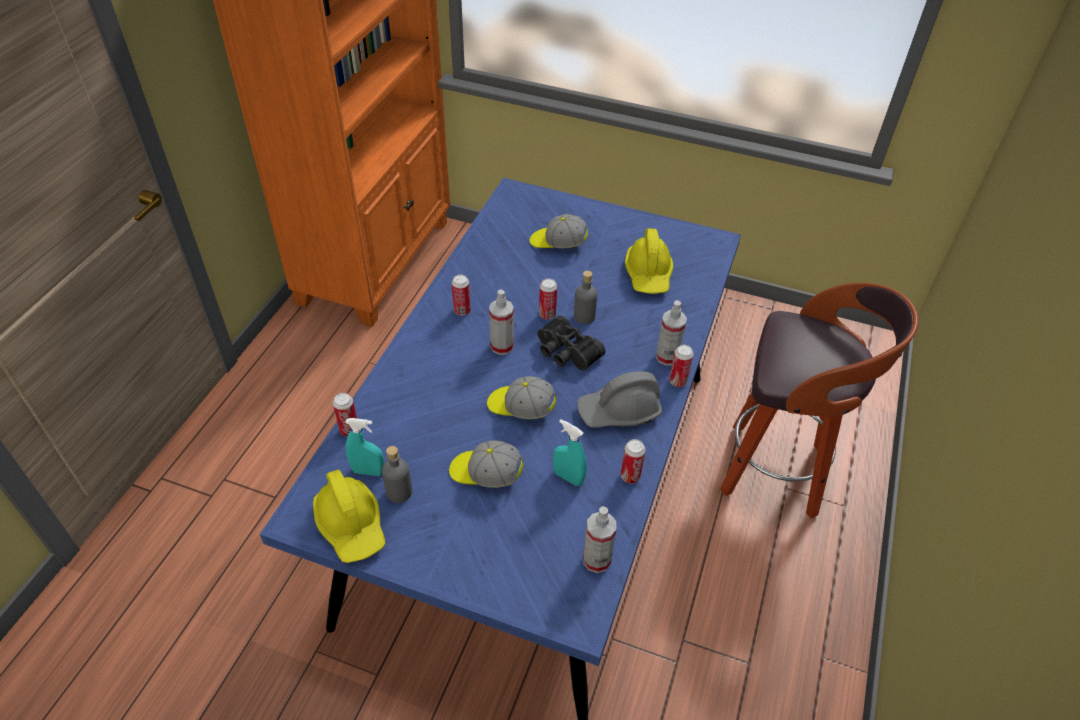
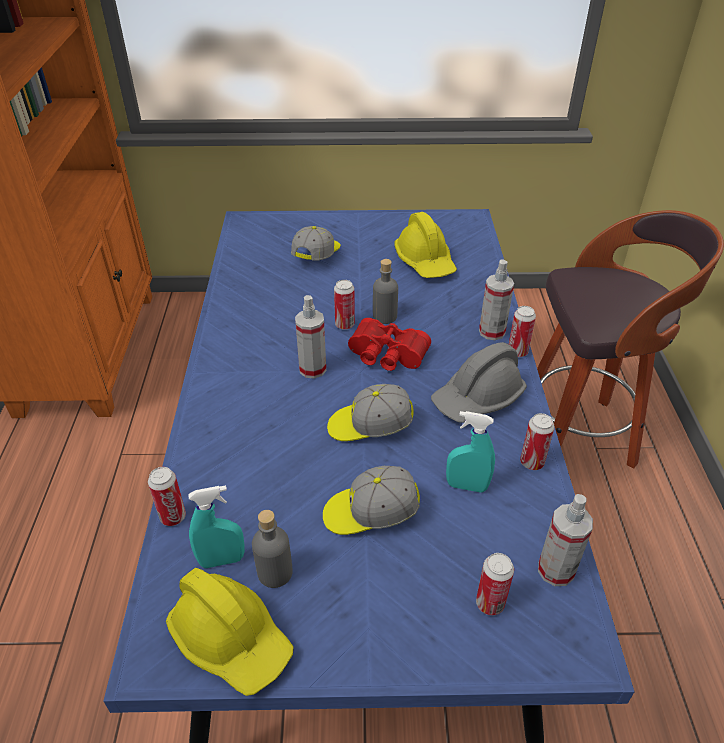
camera: 20 degrees left, 5 degrees down
can [452,274,471,316] -> can moved to [476,553,514,615]
cap [530,214,588,248] -> cap turned 120 degrees clockwise [291,226,341,260]
black binoculars [538,316,605,371] -> red binoculars [348,318,431,371]

